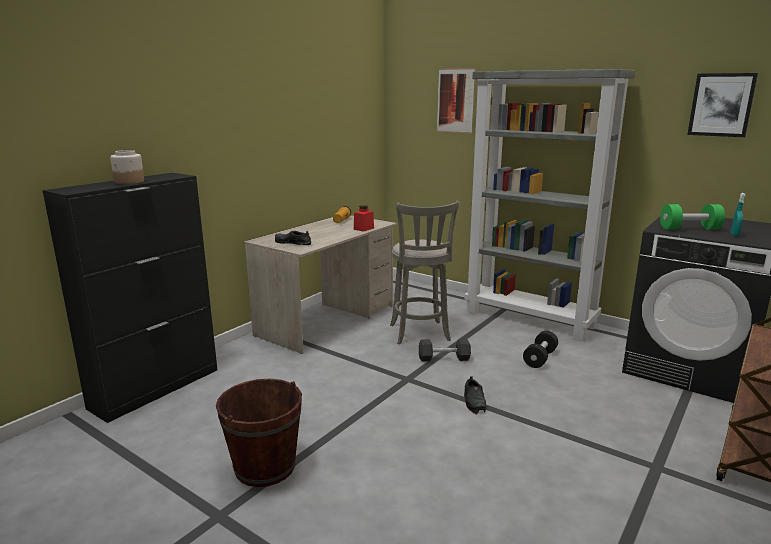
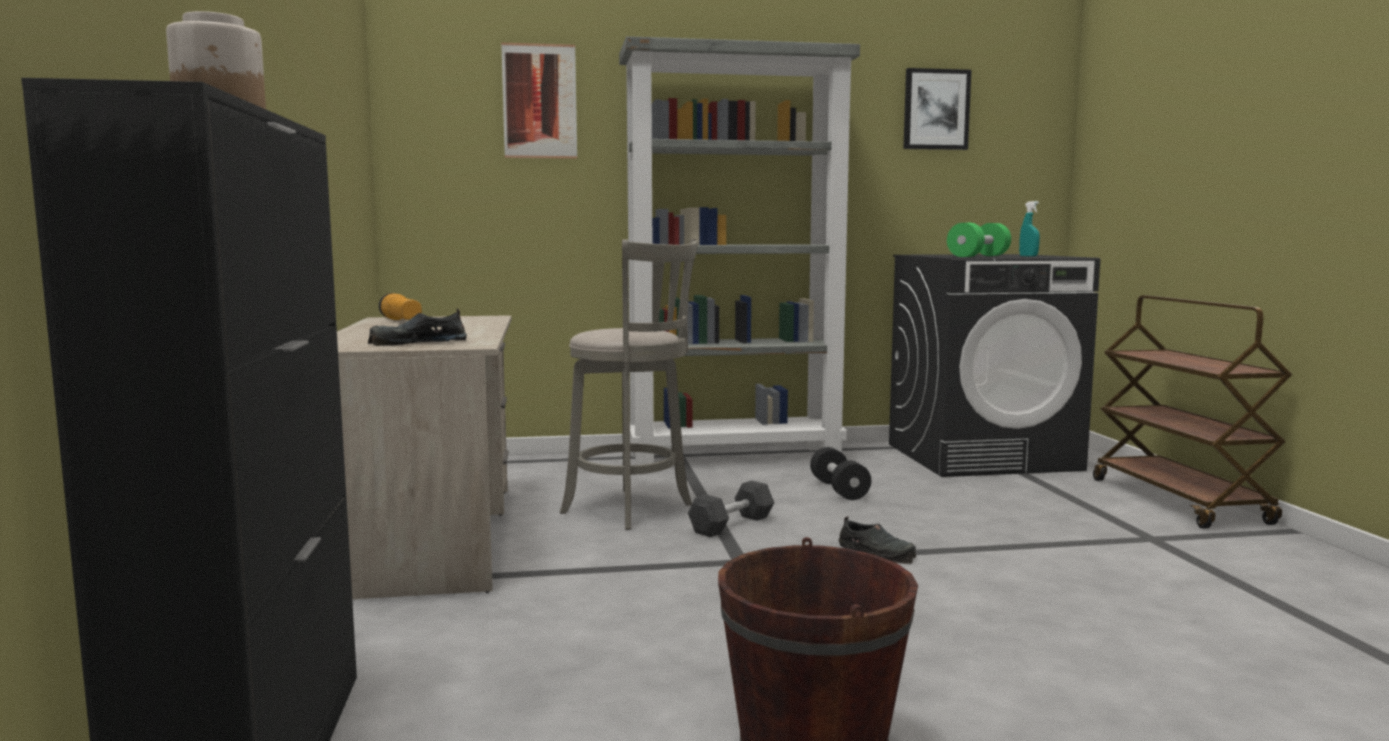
camera: 45 degrees left, 10 degrees down
red jar [354,205,374,232] -> none

